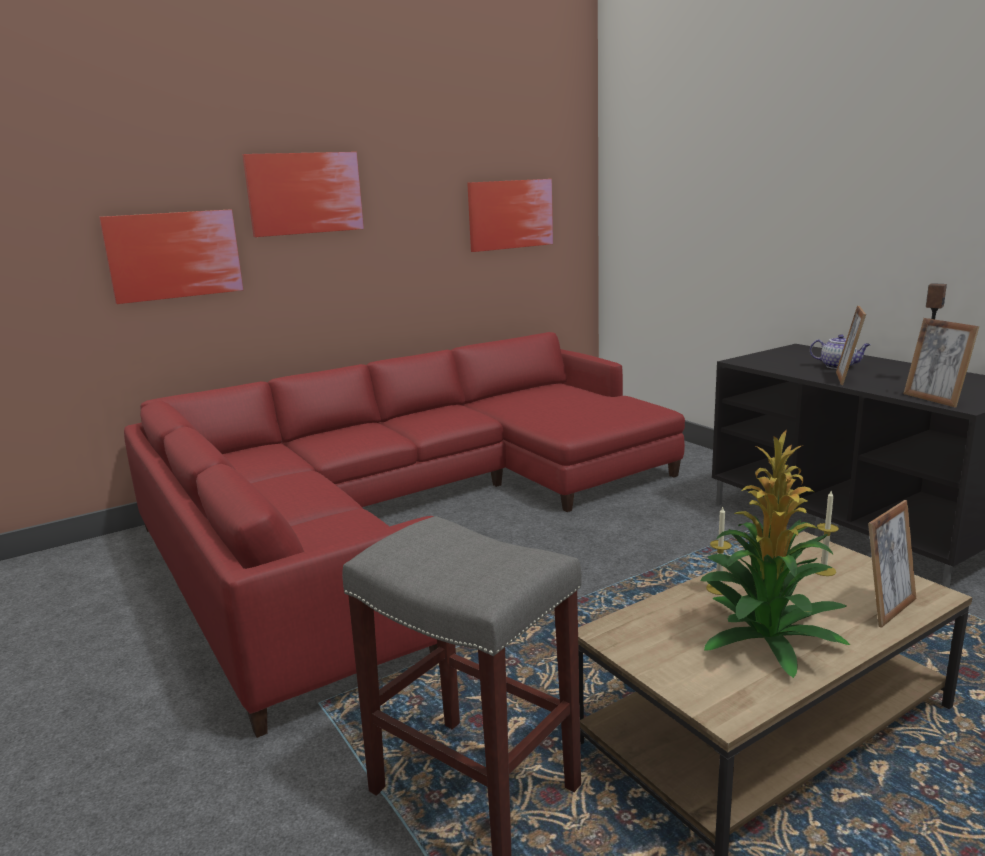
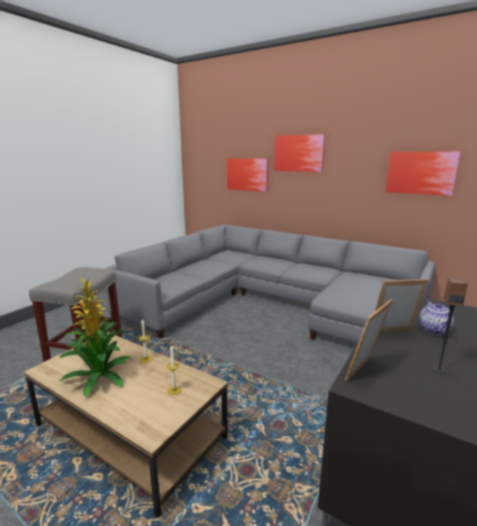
camera: 65 degrees right, 0 degrees up
red sofa [124,332,685,738] -> grey sofa [105,224,435,343]
picture frame [868,500,916,628] -> none

